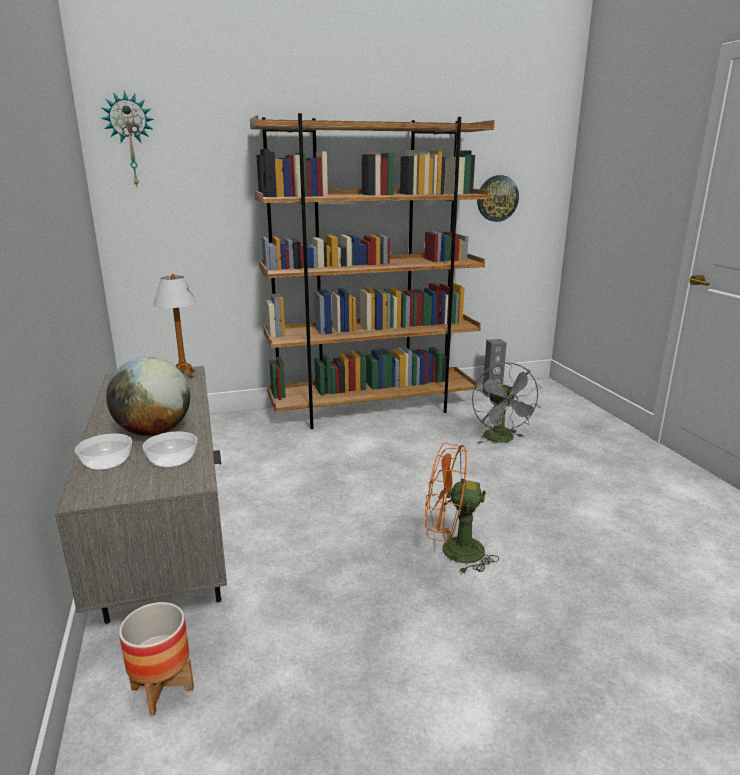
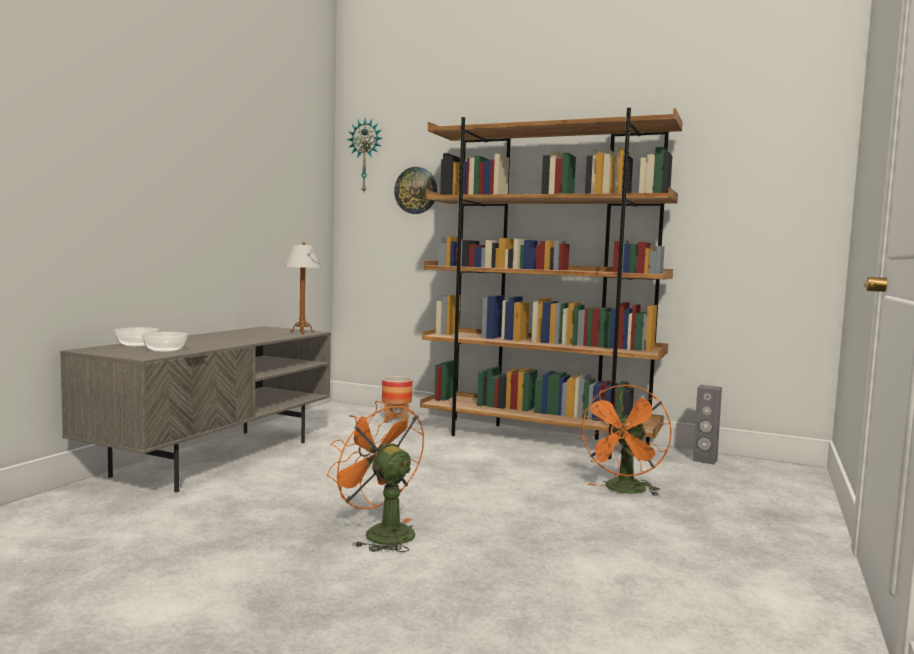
camera: 40 degrees right, 15 degrees down
globe [106,357,190,436] -> none
planter [119,602,194,715] -> planter moved to [382,376,412,423]
grey fan [472,363,542,444] -> orange fan [578,385,672,496]
wall clock [477,175,519,222] -> wall clock moved to [394,167,437,214]

